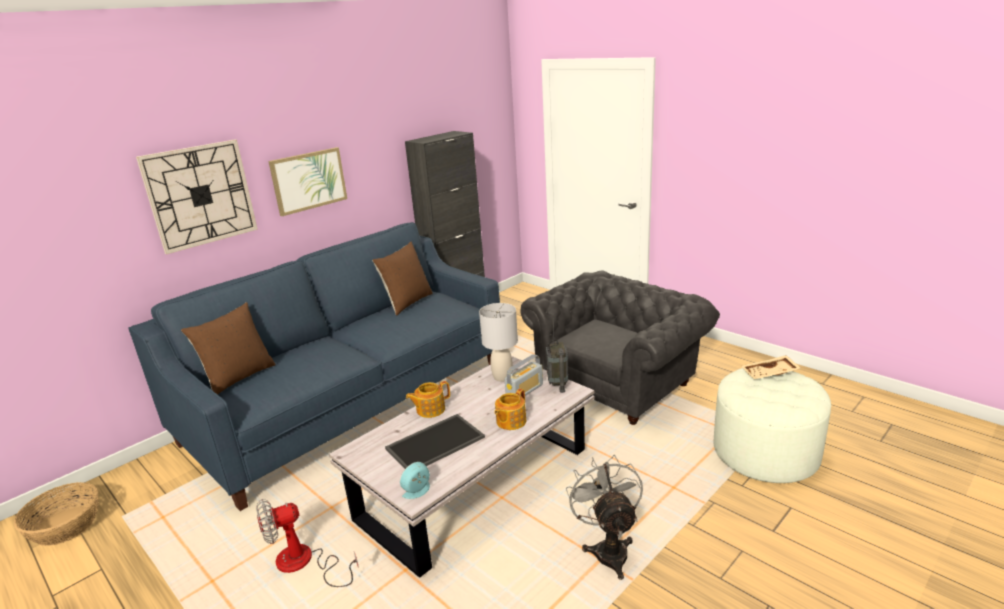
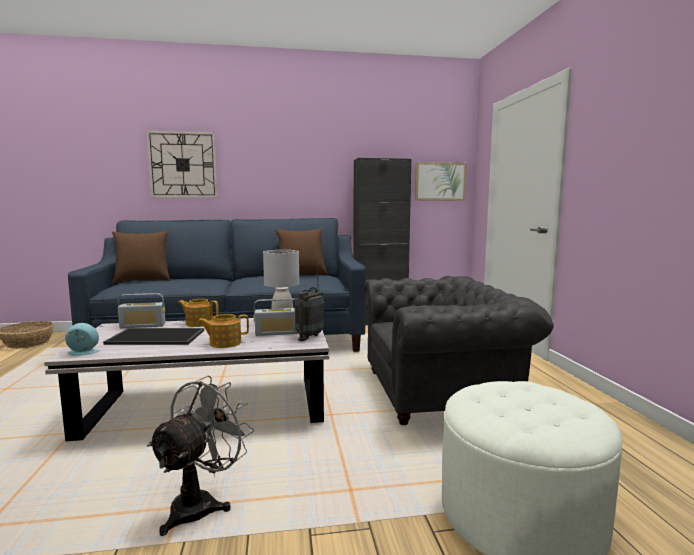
camera: 35 degrees right, 15 degrees down
fan [256,499,359,587] -> none
picture [268,147,347,216] -> picture moved to [415,162,467,200]
beige tray [741,355,801,379] -> none
none -> radio [118,293,165,328]

